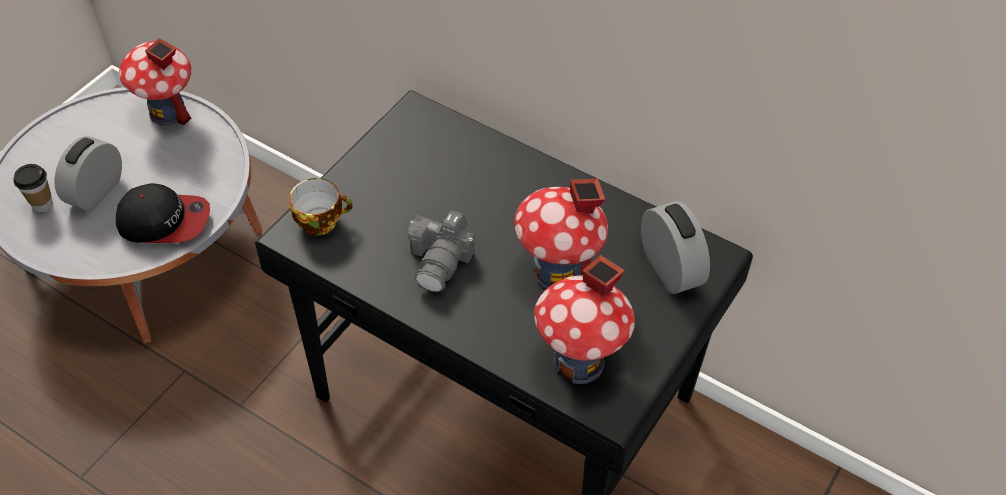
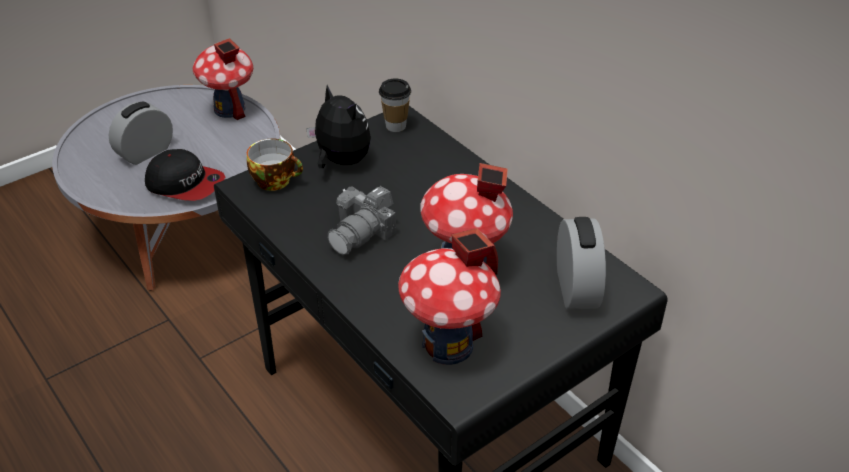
camera: 20 degrees right, 10 degrees down
cup [13,164,53,213] -> cup moved to [379,79,411,132]
none -> plush toy [306,85,371,168]

